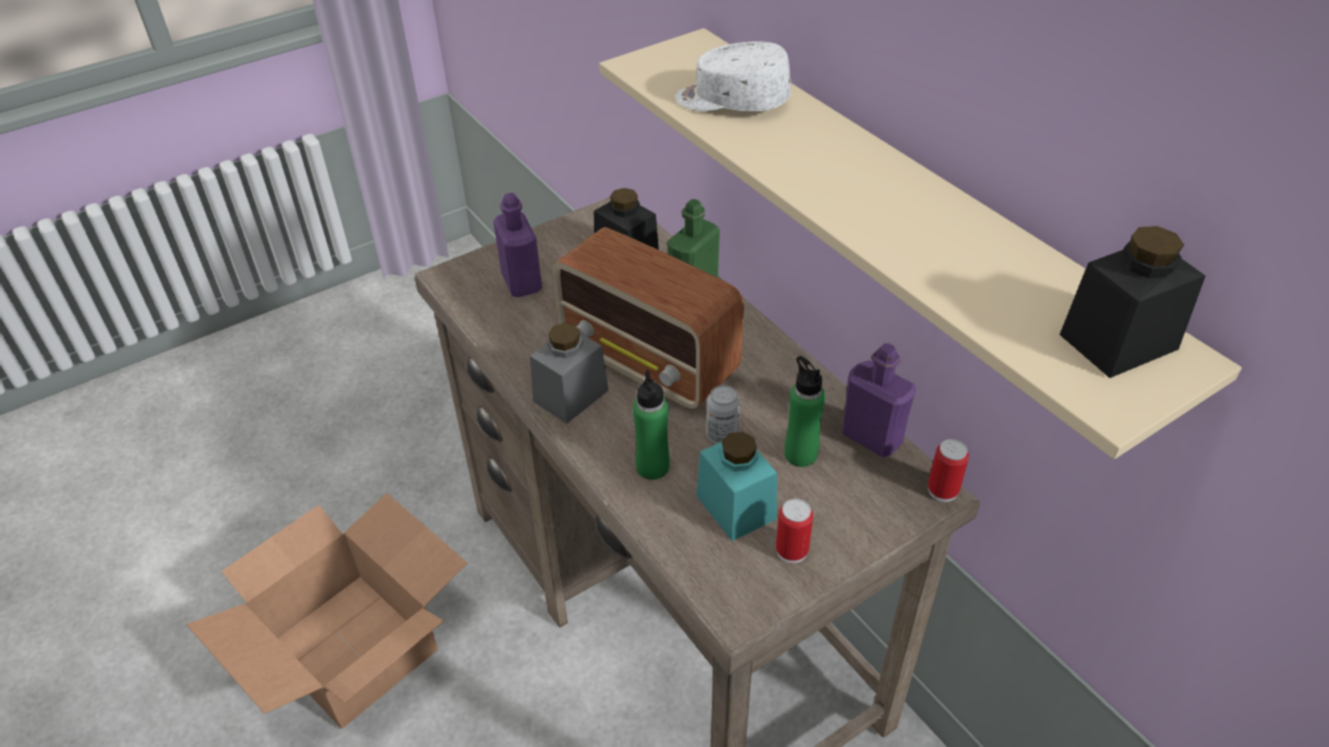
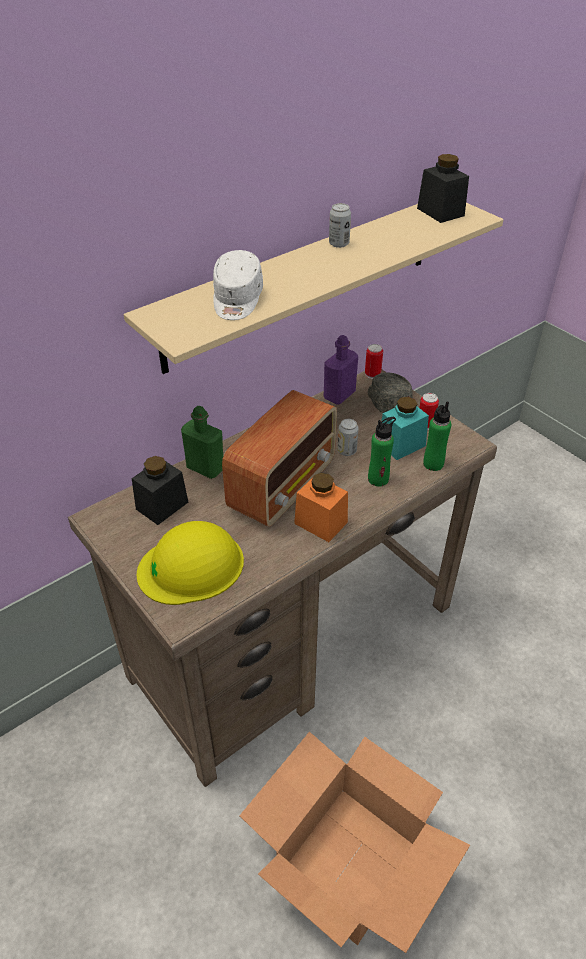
camera: 95 degrees left, 0 degrees up
purple bottle [493,193,542,297] -> yellow hard hat [137,521,244,605]
grey jar [530,323,608,424] -> orange jar [294,473,348,542]
green bottle [784,356,825,467] -> green bottle moved to [423,401,451,471]
none -> can [329,203,351,248]
none -> grey cap [368,373,413,413]

